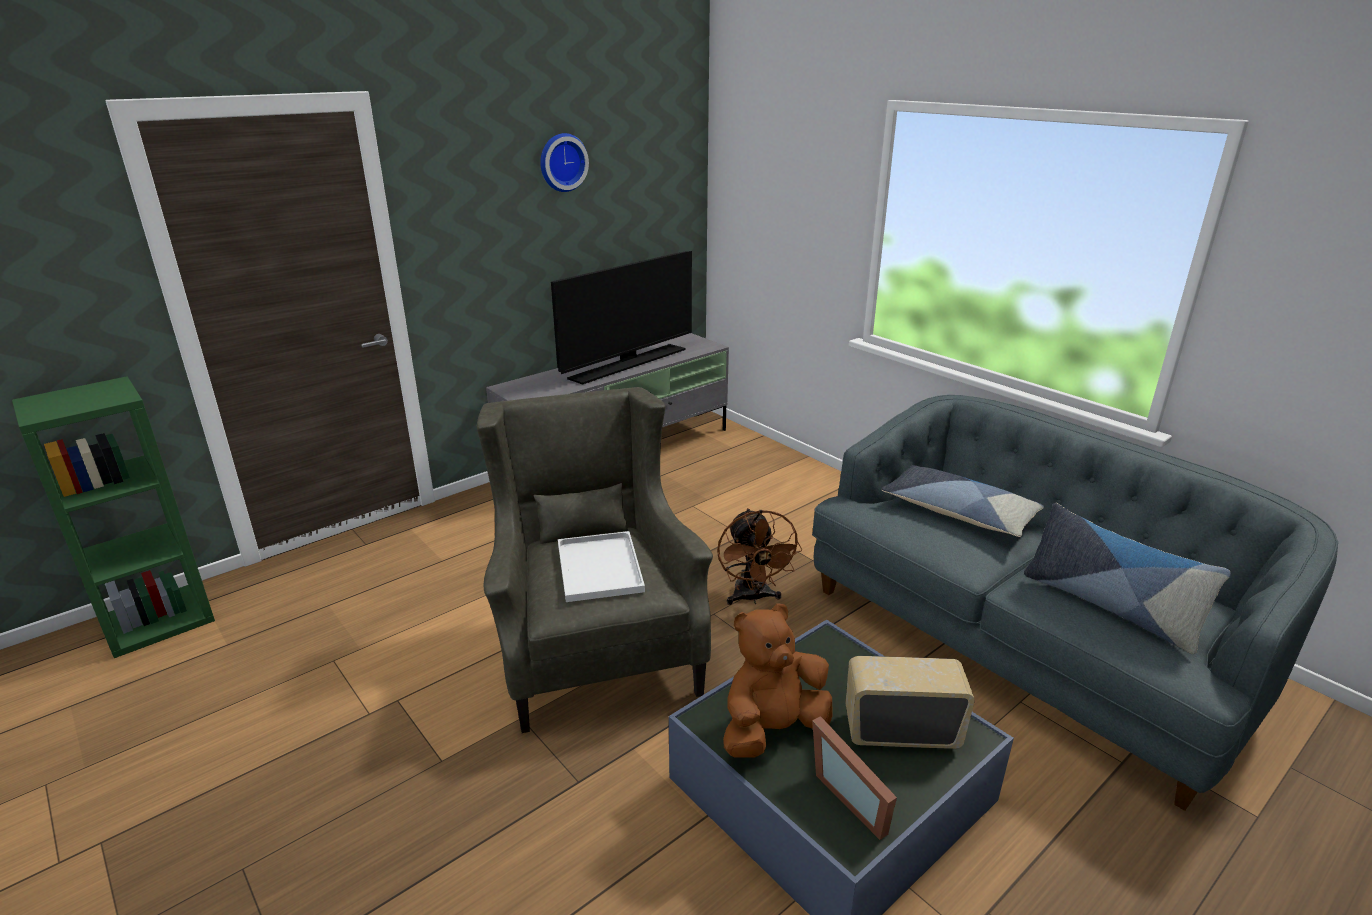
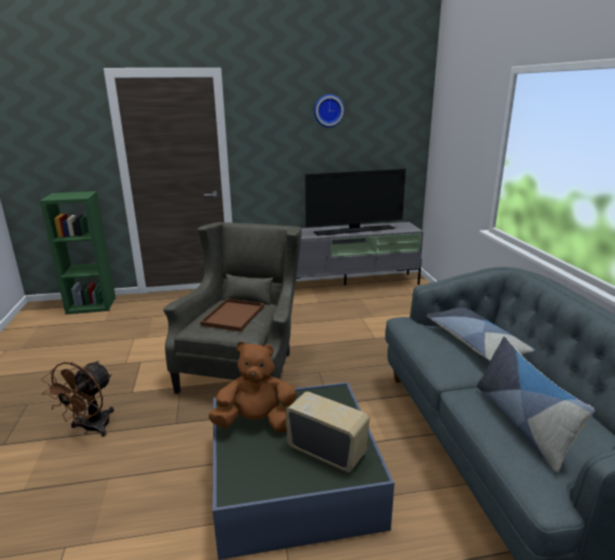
camera: 30 degrees right, 5 degrees down
white tray [558,531,645,602] -> brown tray [200,299,264,332]
brown fan [717,508,802,605] -> brown fan moved to [42,361,114,437]
picture frame [812,716,897,840] -> none

